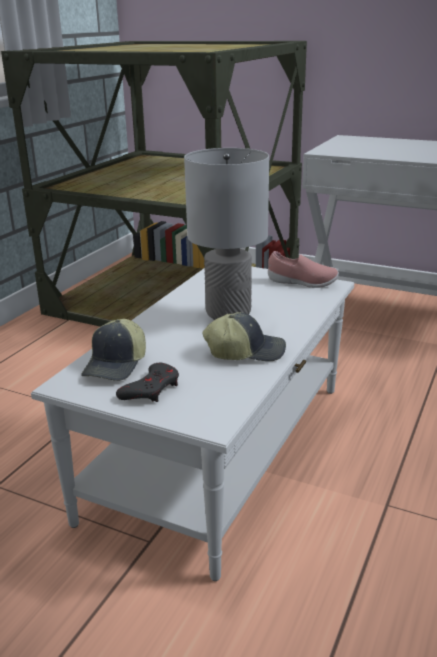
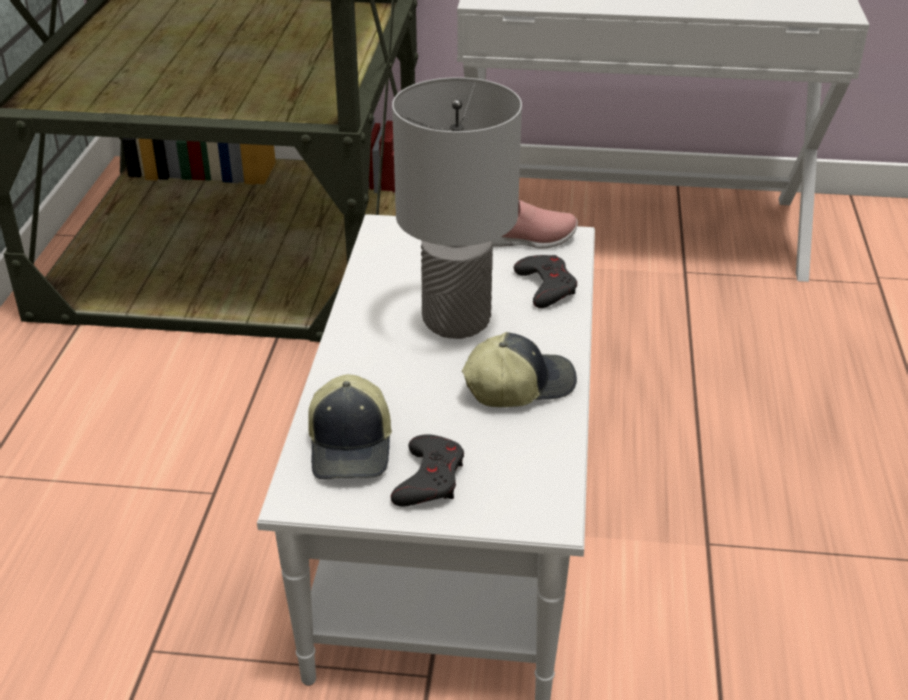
camera: 20 degrees left, 10 degrees up
none -> grey game controller [514,255,577,308]

